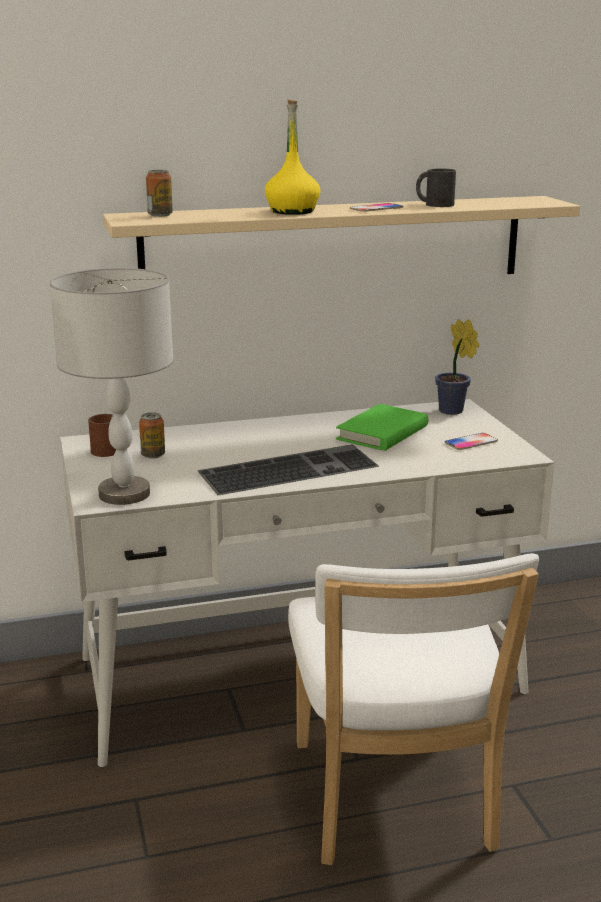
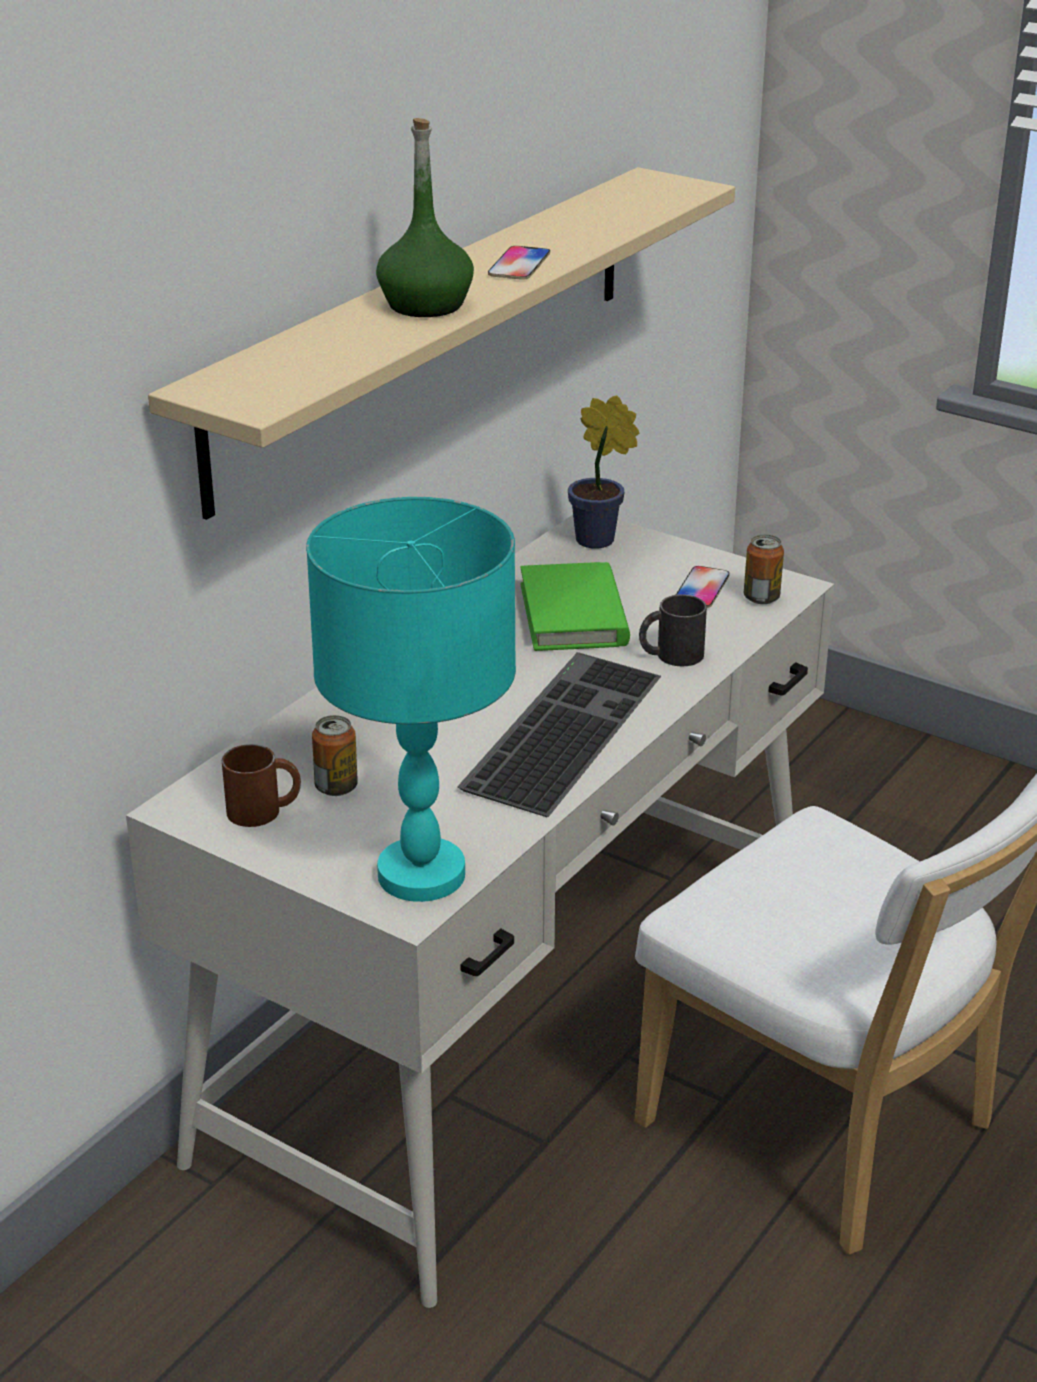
camera: 40 degrees left, 10 degrees up
grey table lamp [50,268,173,505] -> turquoise table lamp [306,497,516,902]
can [146,170,173,217] -> can moved to [744,535,784,604]
yellow bottle [265,99,320,215] -> green bottle [376,118,474,317]
black mug [416,168,456,207] -> black mug moved to [639,594,707,666]

